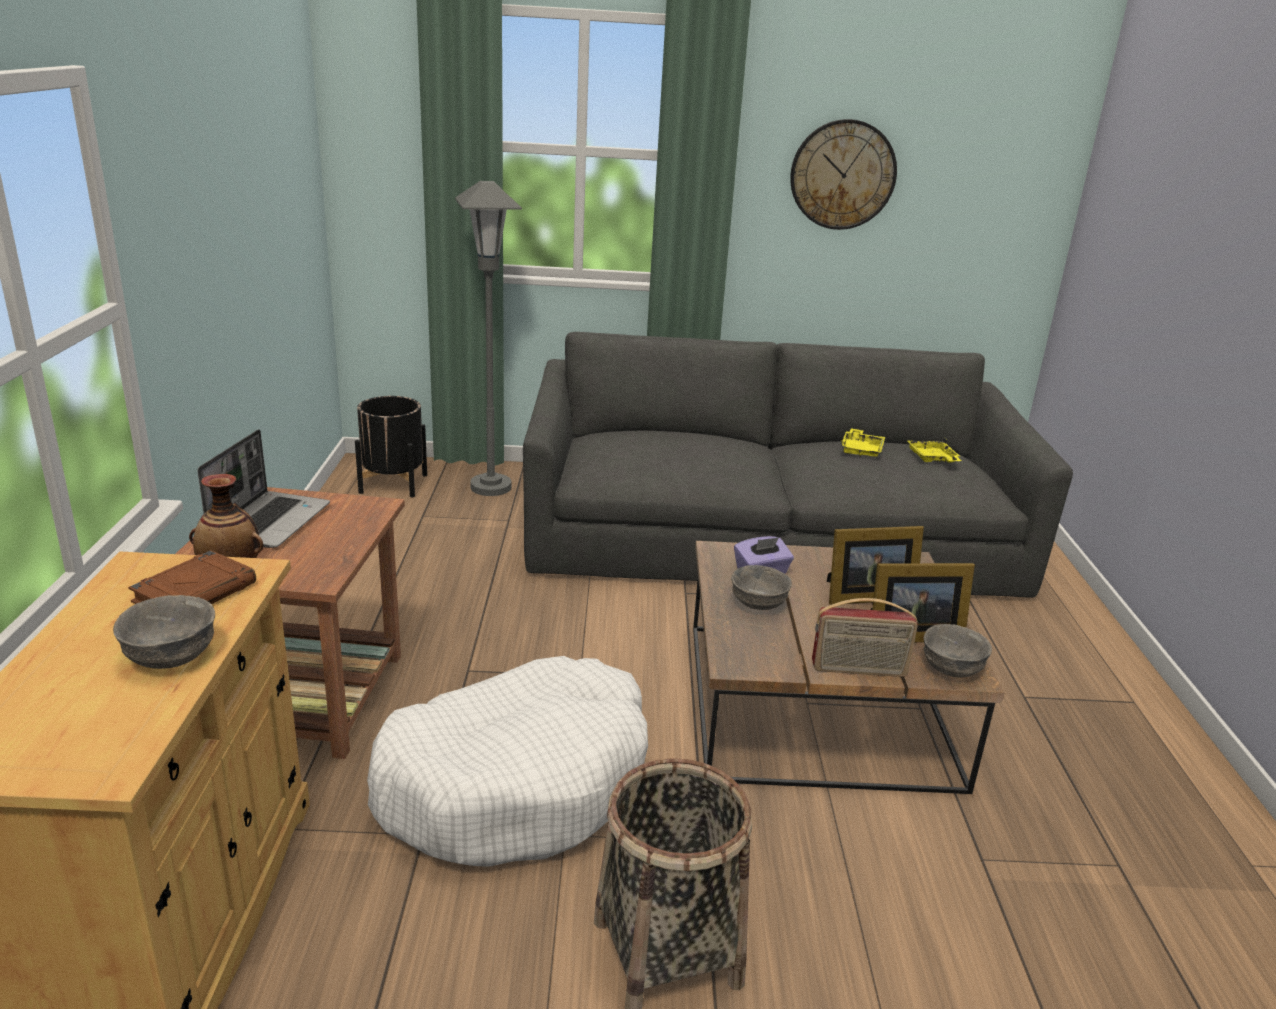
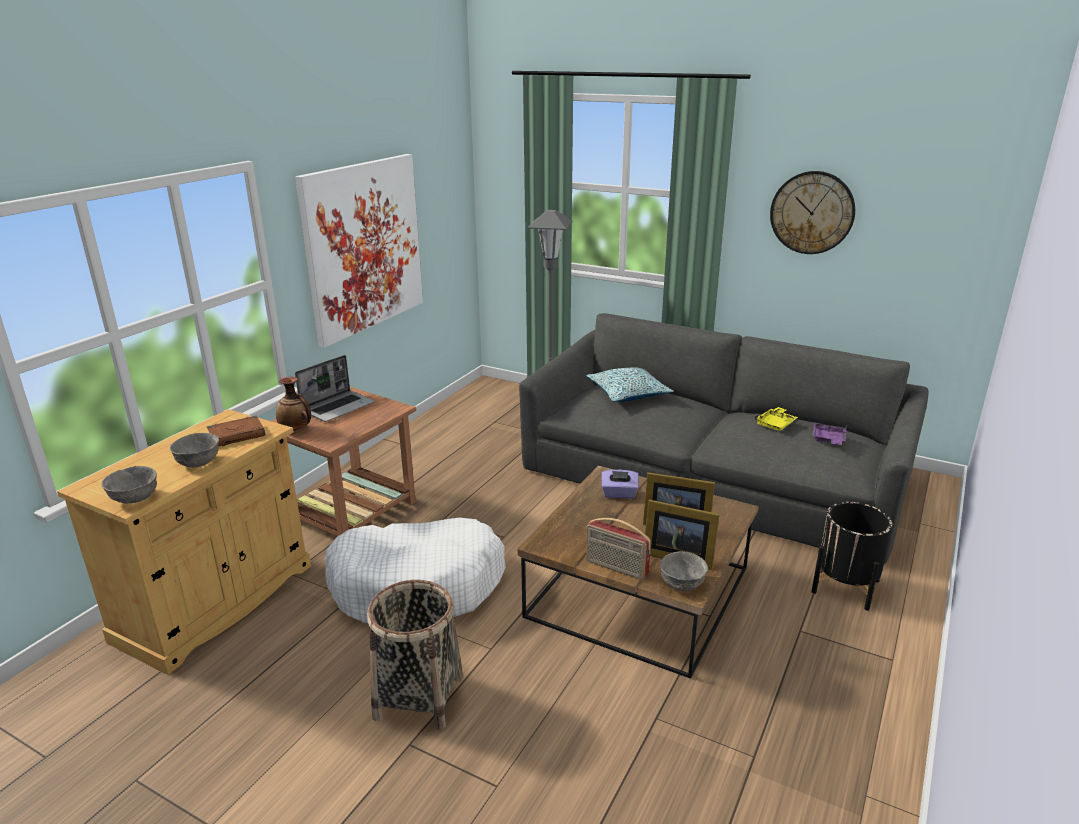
camera: 30 degrees right, 0 degrees up
black planter [355,396,427,497] -> black planter moved to [811,502,892,611]
grey bowl [731,565,792,610] -> grey bowl moved to [102,466,157,503]
yellow tray [906,438,961,462] -> purple tray [812,423,847,445]
none -> picture [295,154,423,348]
none -> pillow [586,367,674,402]

